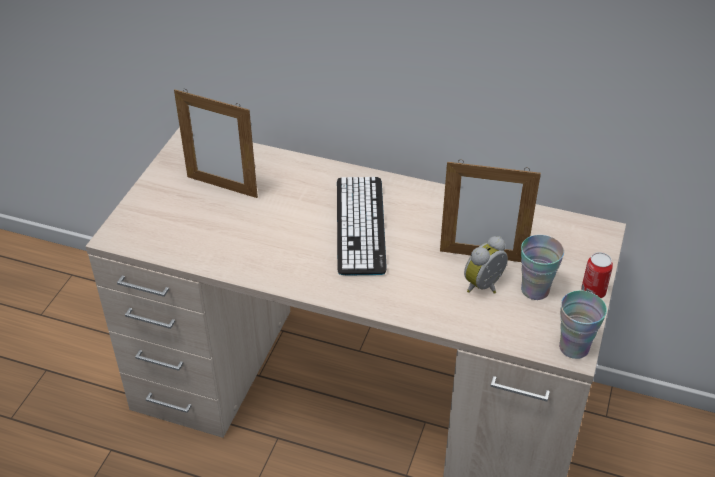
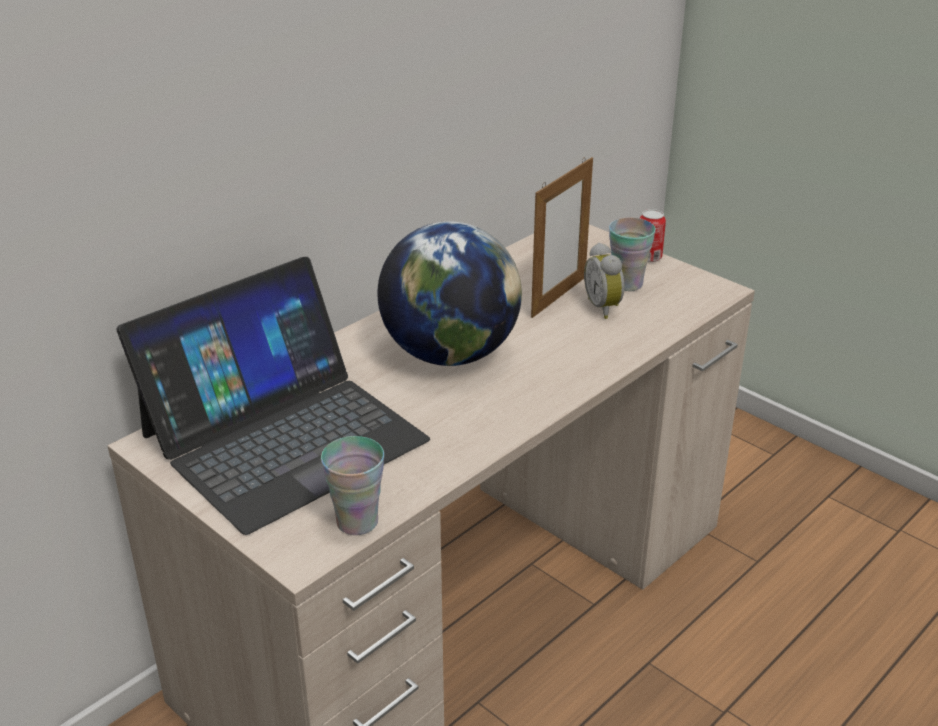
camera: 65 degrees left, 10 degrees down
picture frame [174,89,258,198] -> laptop [117,257,430,535]
keyboard [337,177,387,276] -> globe [377,221,522,366]
cup [559,291,607,359] -> cup moved to [321,436,384,535]

